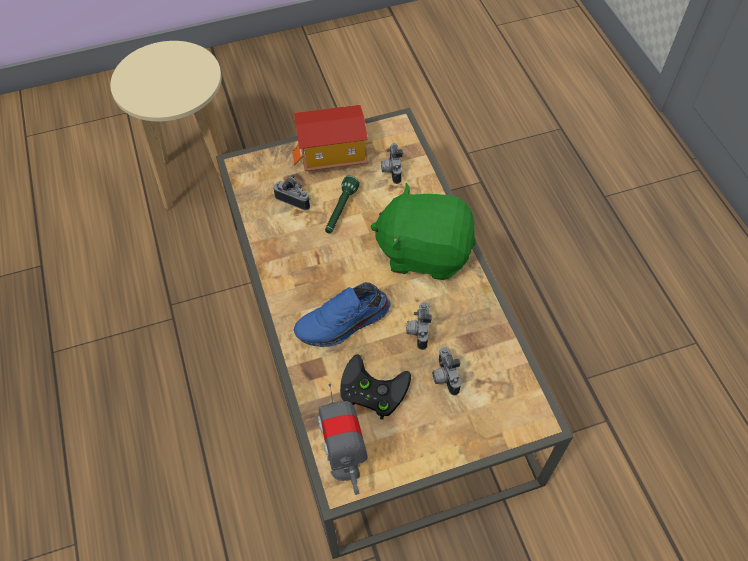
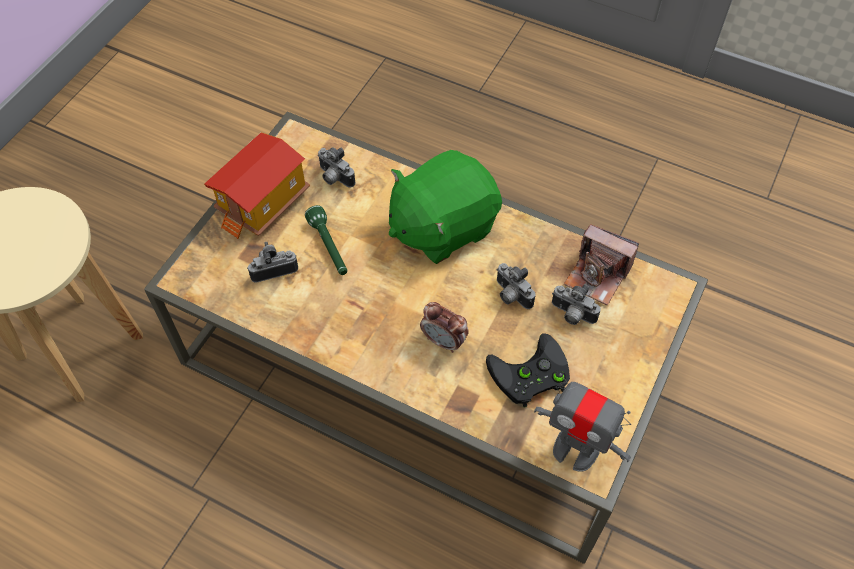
camera: 45 degrees left, 0 degrees up
blue shoe [294,282,391,347] -> alarm clock [420,302,469,353]
none -> camera [564,224,639,305]

